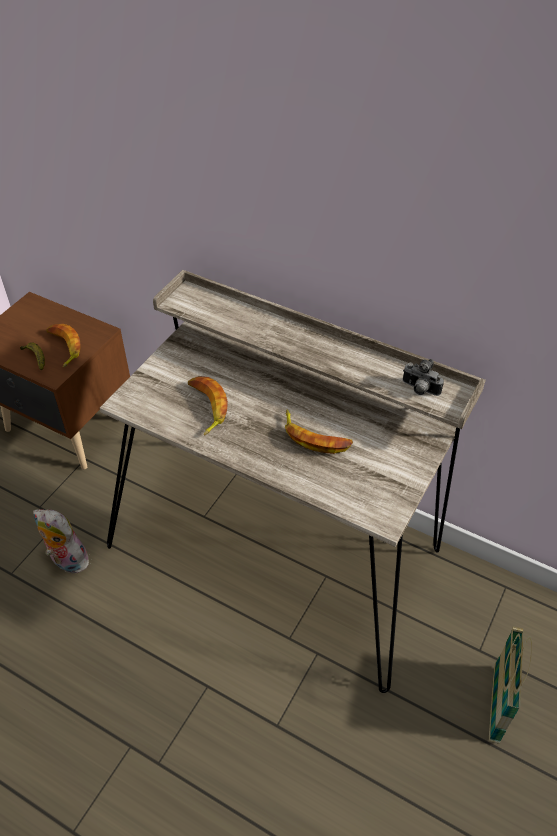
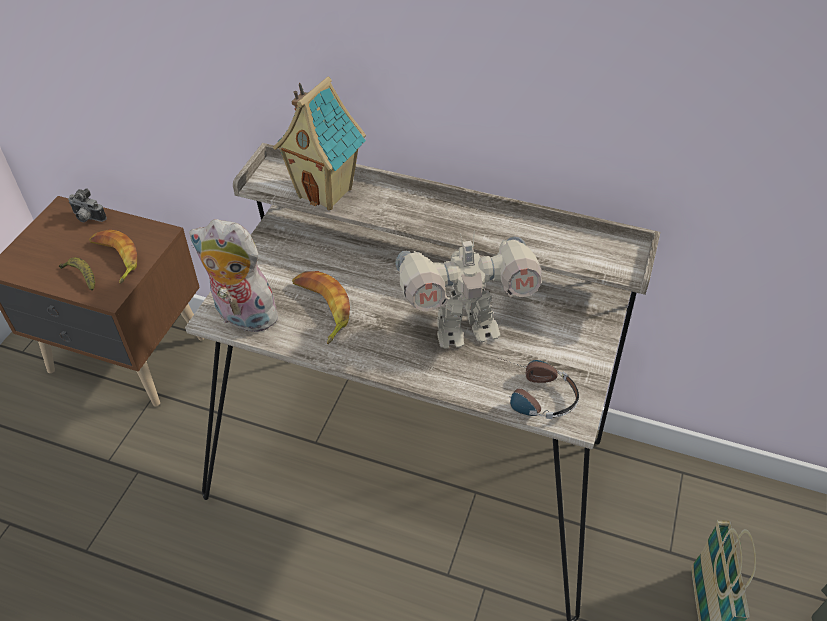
camera: 10 degrees left, 0 degrees up
plush toy [33,509,89,573] -> plush toy moved to [189,219,278,332]
banana [285,409,353,454] -> toy robot [395,230,542,349]
camera [403,359,444,396] -> camera moved to [68,188,107,222]
none -> toy house [273,76,366,210]
none -> headphones [499,358,579,419]

